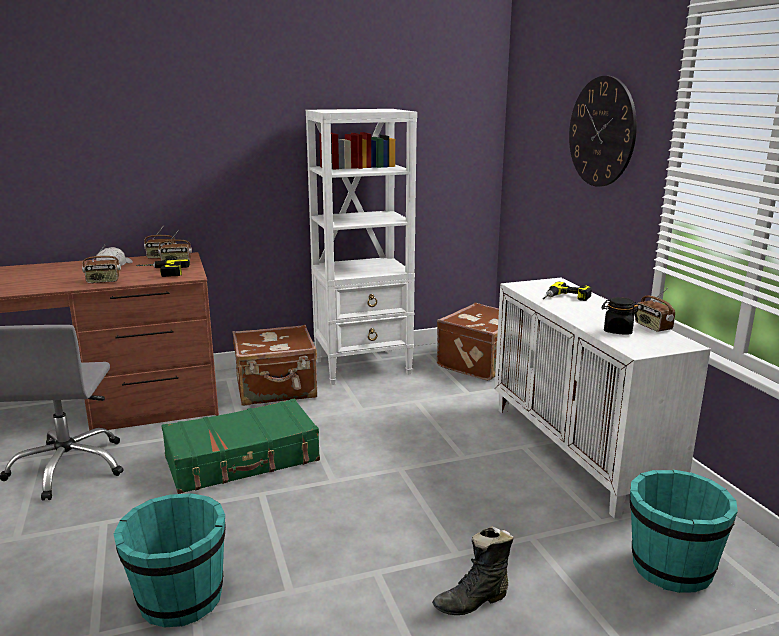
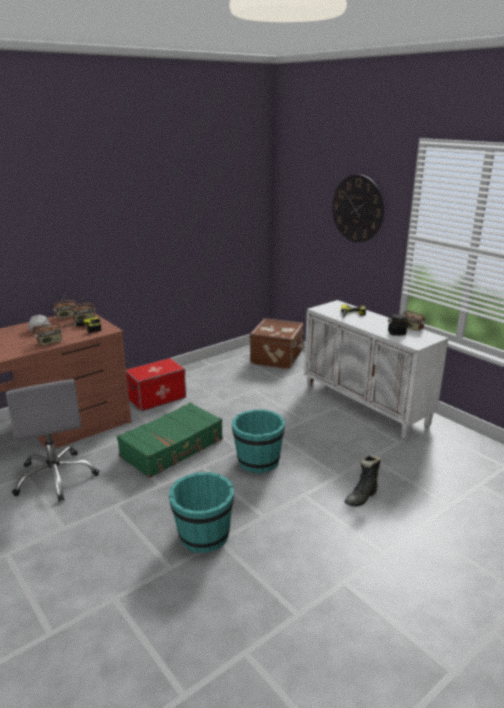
camera: 20 degrees left, 5 degrees up
brown suitcase [233,325,317,406] -> storage box [126,358,186,411]
white bookcase [306,109,417,385] -> none
turquoise bucket [630,470,738,593] -> turquoise bucket moved to [232,409,285,473]

